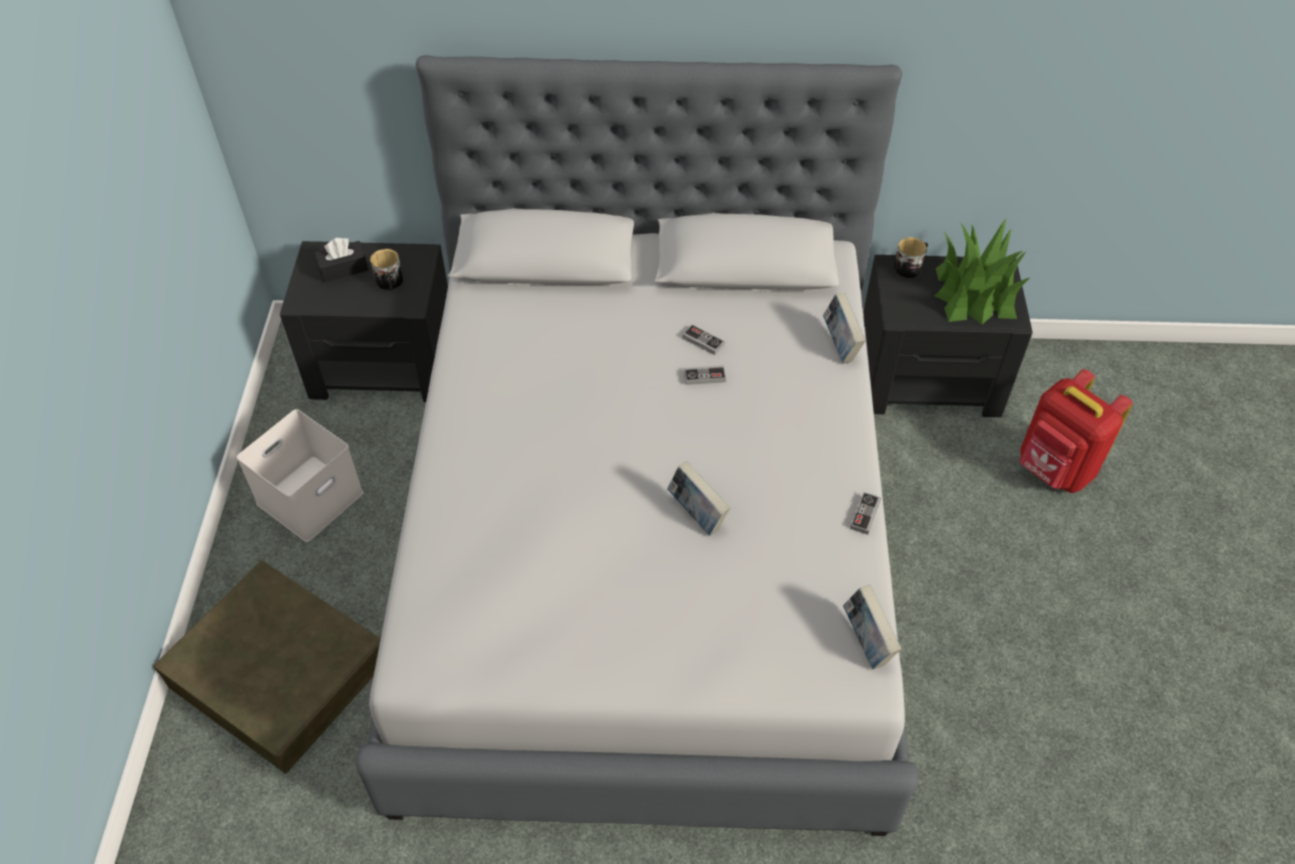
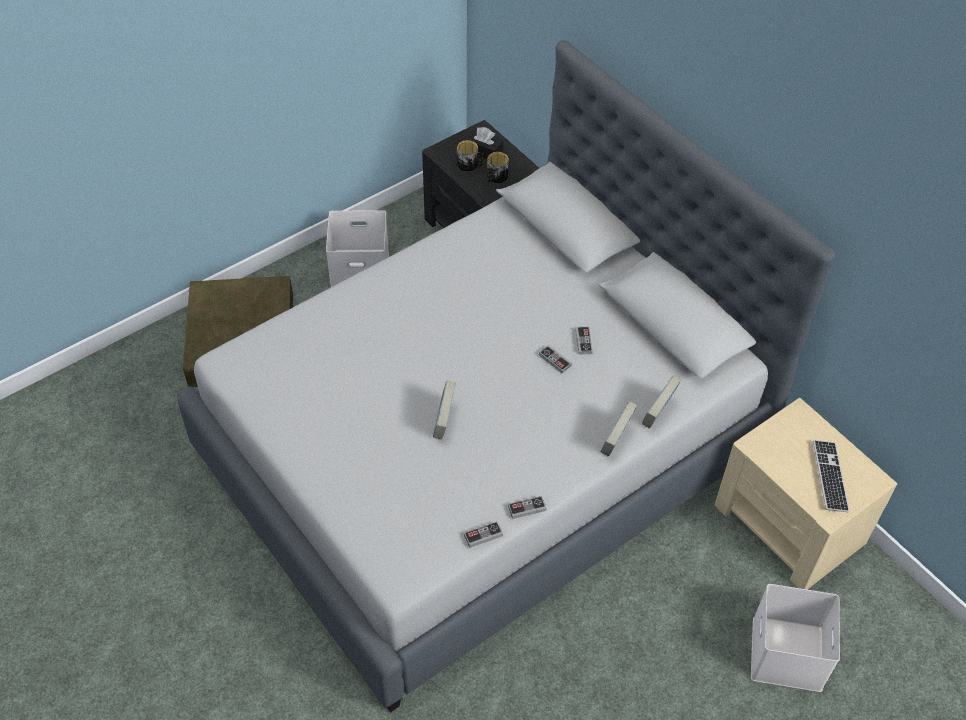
camera: 50 degrees right, 0 degrees up
book [843,585,902,669] -> book moved to [601,401,637,456]
black nightstand [864,255,1033,417] -> beige nightstand [715,398,897,589]
mug [894,237,928,278] -> mug moved to [457,140,483,172]
potted plant [935,218,1031,324] -> keyboard [813,440,849,512]
red backpack [1020,369,1133,493] -> white storage box [751,584,840,692]
none -> game controller [464,521,503,548]

